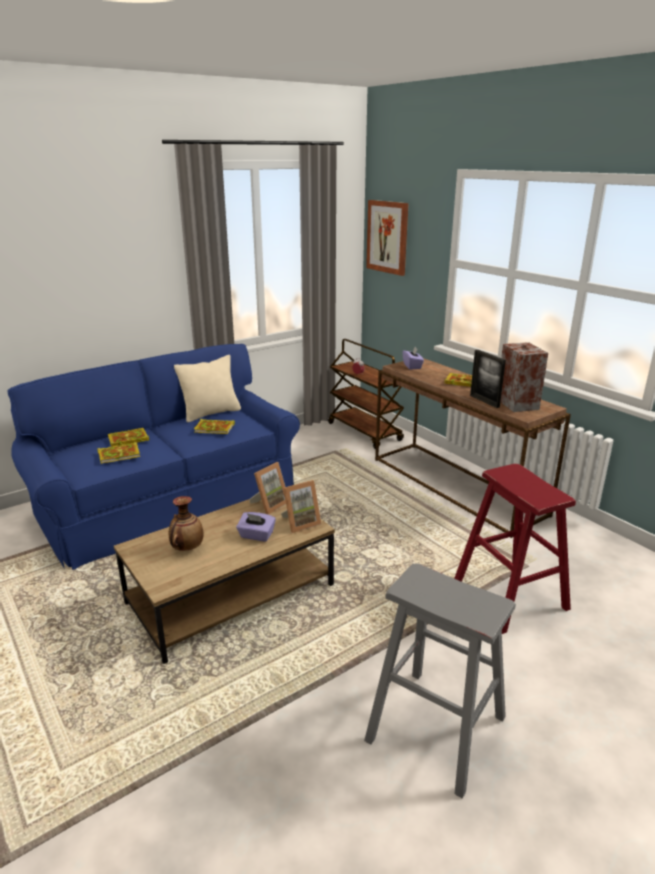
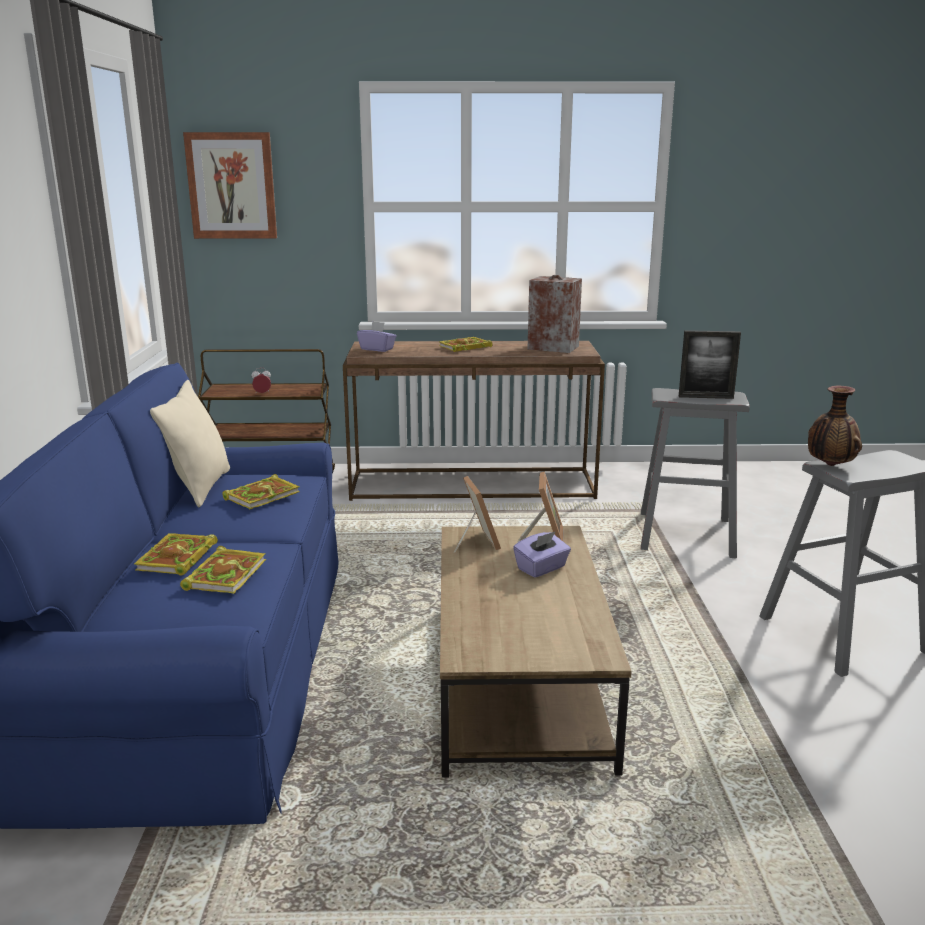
camera: 55 degrees left, 5 degrees down
vase [169,496,204,551] -> vase moved to [808,386,862,466]
red stool [454,464,576,634] -> grey stool [641,388,750,558]
picture frame [470,350,506,408] -> picture frame moved to [679,330,741,399]

